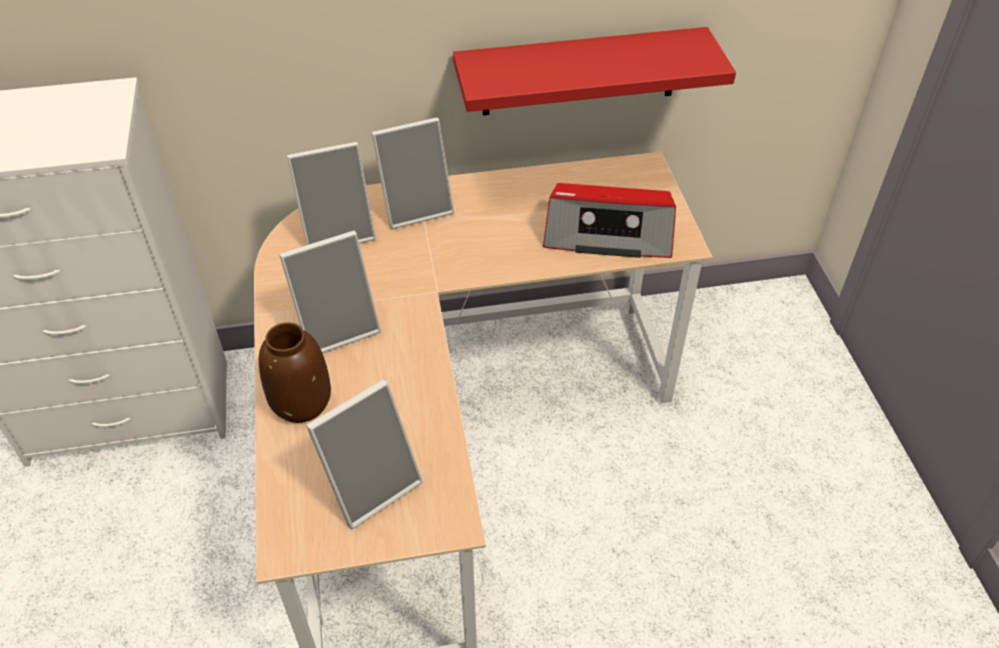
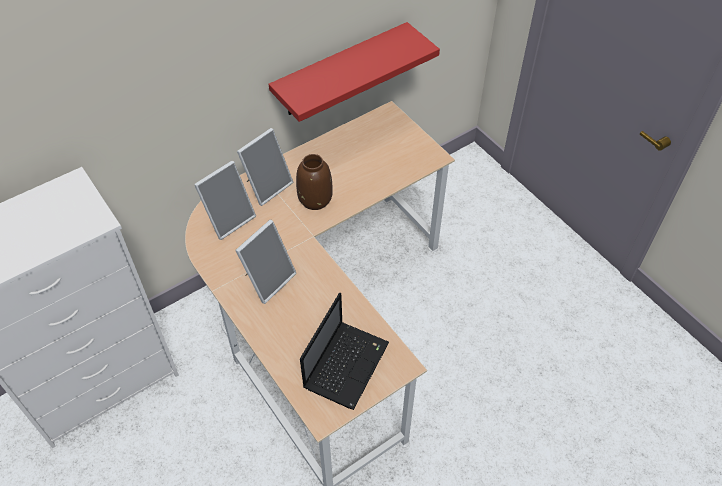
camera: 25 degrees left, 5 degrees up
brown vase [259,322,331,423] -> brown vase moved to [296,154,333,210]
picture frame [306,379,422,529] -> laptop [300,293,389,410]
radio [543,183,676,258] -> none

